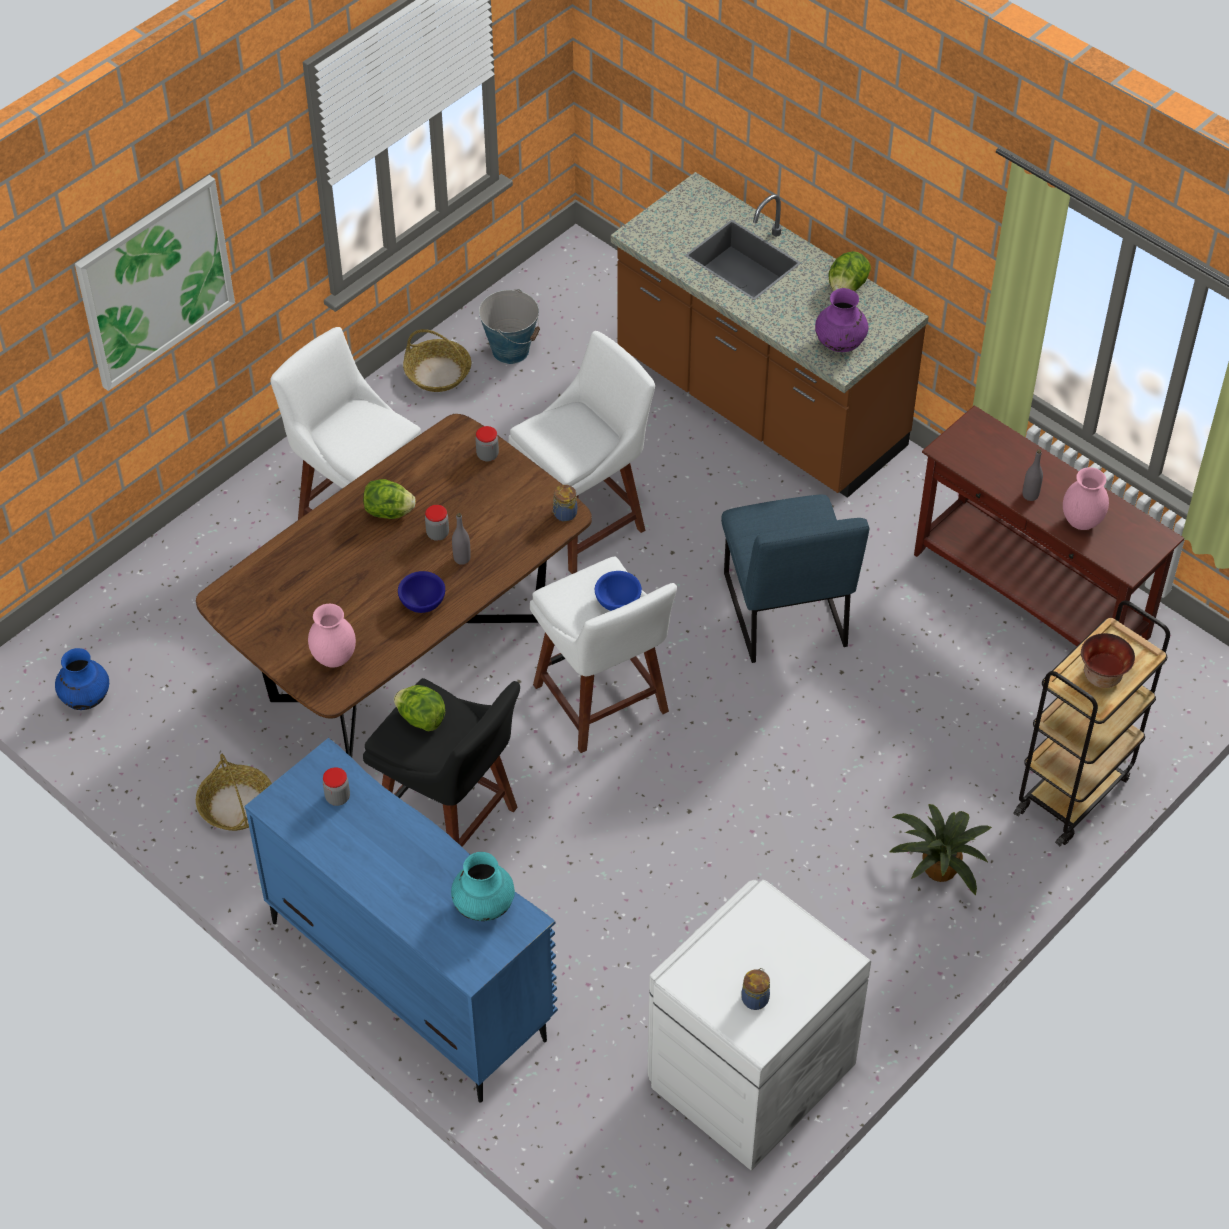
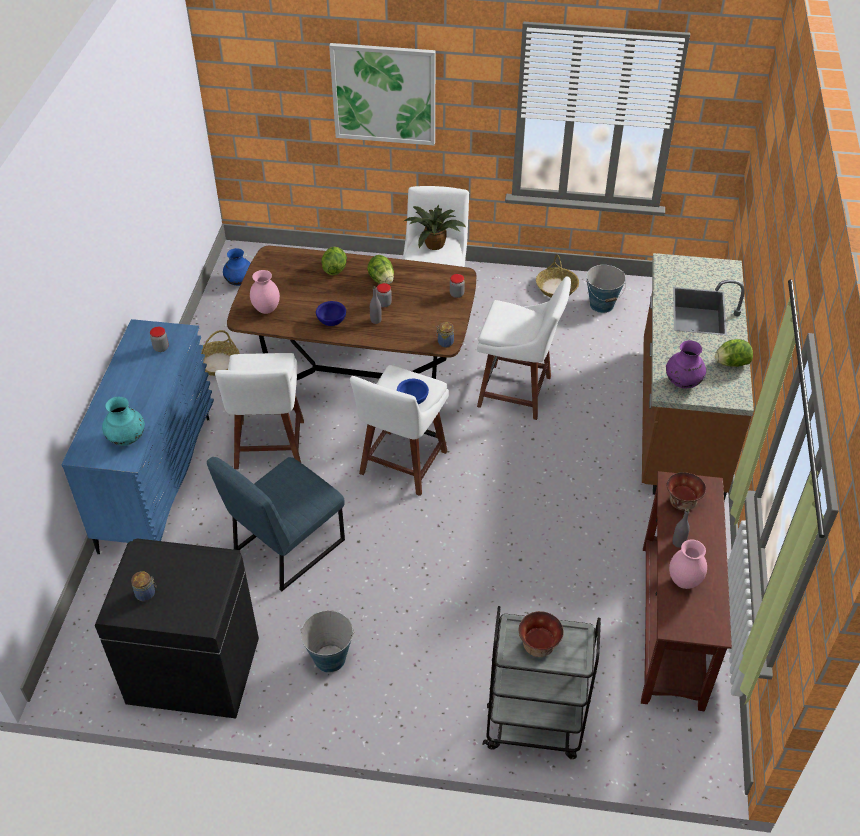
camera: 55 degrees right, 5 degrees down
black stool [363,678,520,847] -> white stool [215,353,304,469]
lettuce [394,685,446,731] -> lettuce moved to [321,247,347,275]
white washing machine [647,879,871,1171] -> black washing machine [95,538,259,718]
blue chair [721,495,869,663] -> blue chair moved to [207,457,345,591]
potted plant [890,804,992,895] -> potted plant moved to [404,205,466,250]
brown cart [1013,600,1170,846] -> grey cart [482,606,601,759]
none -> bucket [300,610,354,673]
none -> bowl [667,472,706,511]

